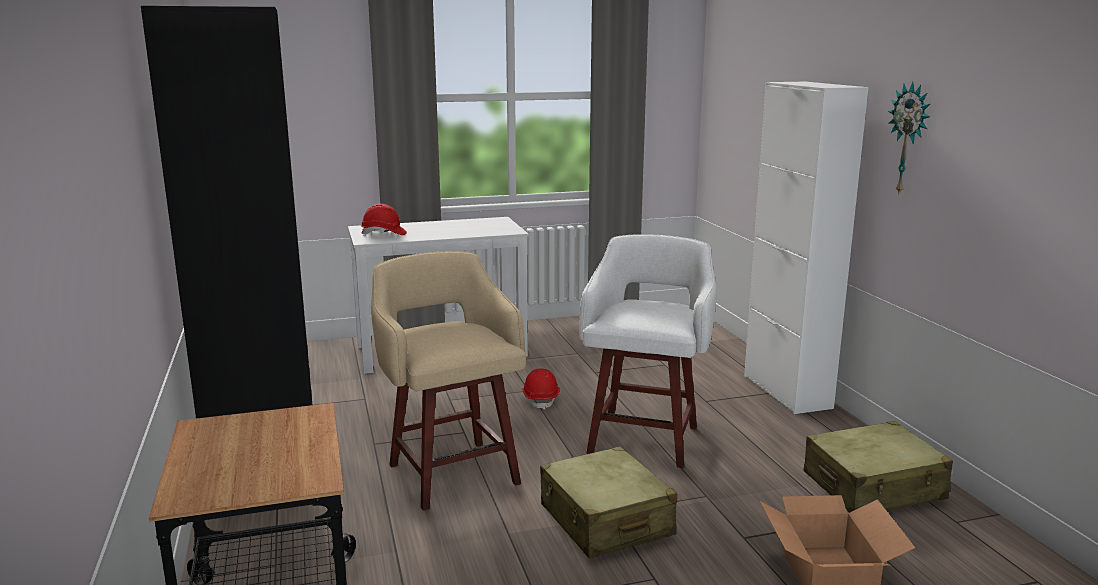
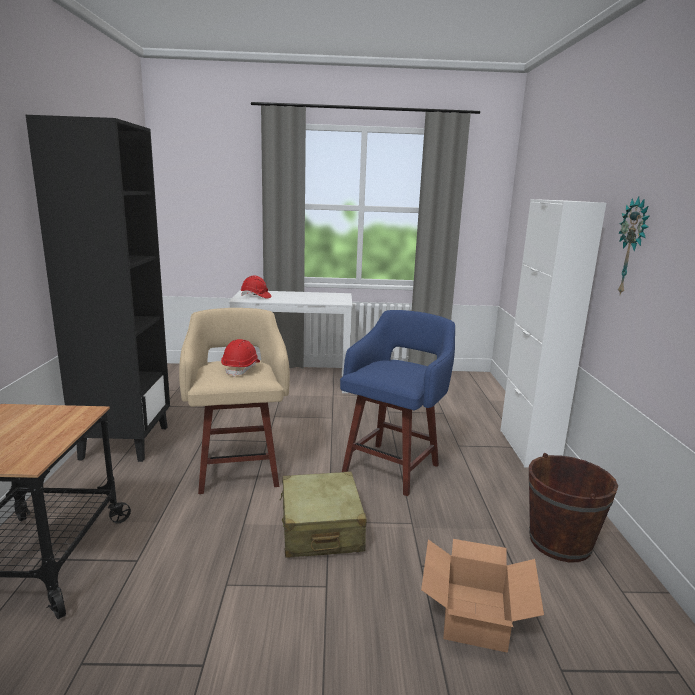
camera: 15 degrees right, 0 degrees up
red hard hat [522,368,560,410] -> red hard hat moved to [221,339,260,377]
white stool [579,234,717,468] -> blue stool [340,310,455,496]
beige suitcase [803,421,953,513] -> brown bucket [528,453,618,562]

